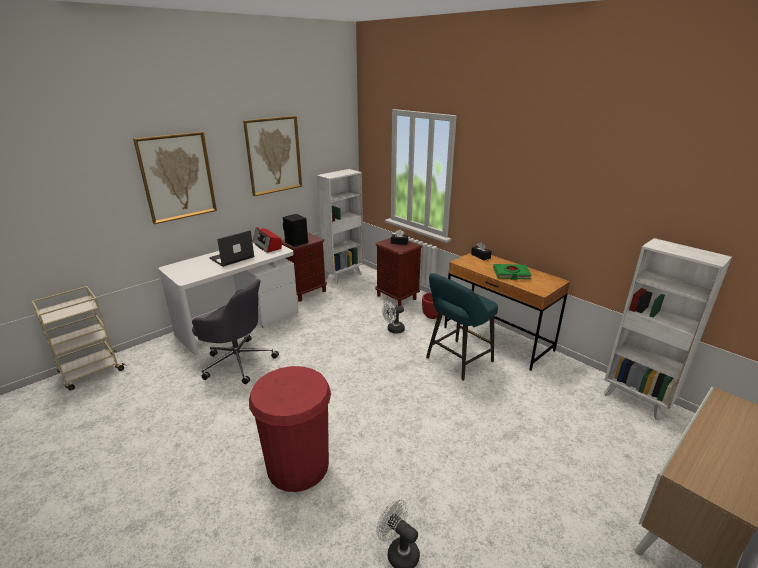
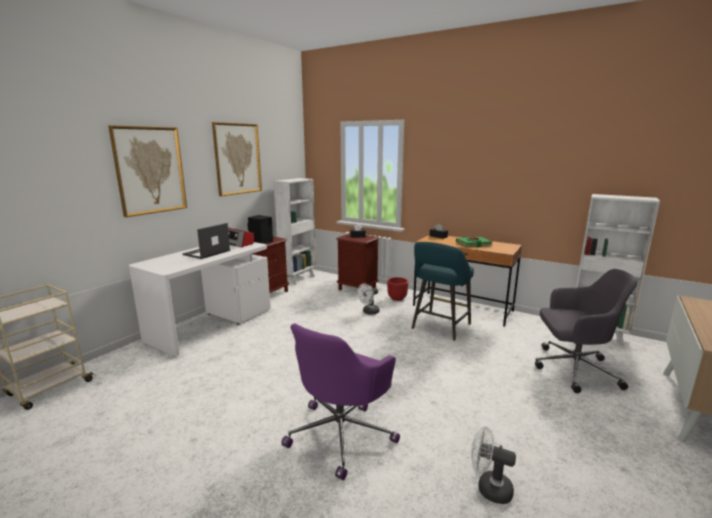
camera: 15 degrees left, 10 degrees down
grey office chair [192,279,279,384] -> grey office chair moved to [535,269,637,393]
red trash can [249,366,331,492] -> purple office chair [281,323,400,480]

